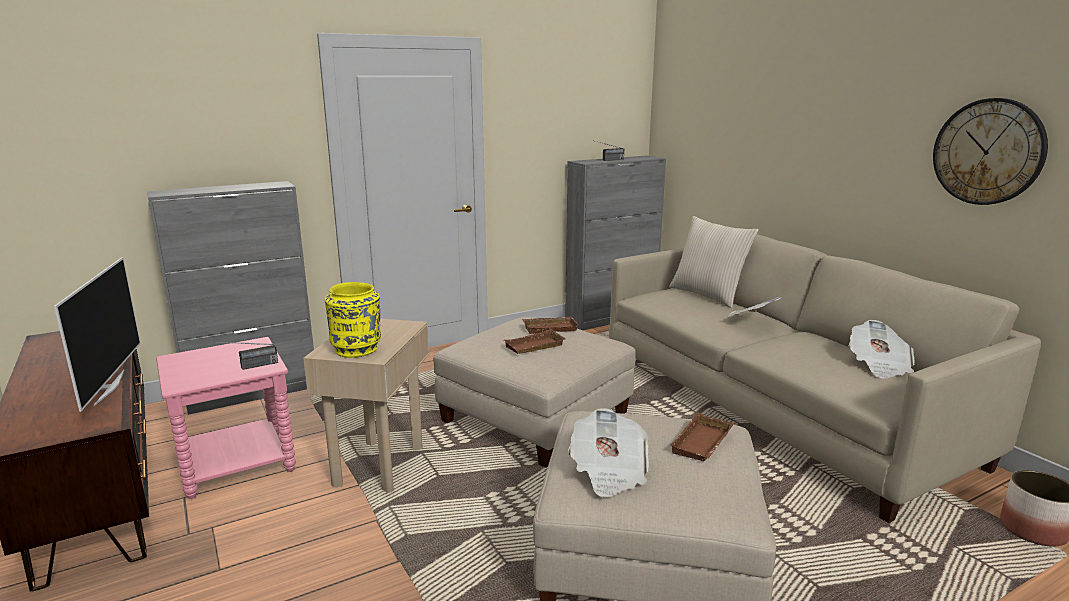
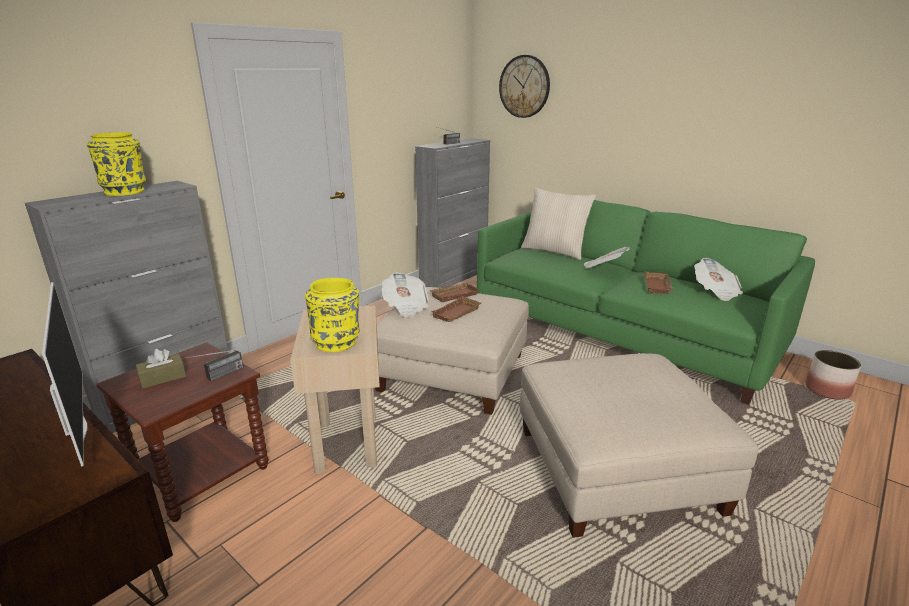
camera: 20 degrees left, 5 degrees up
pink side table [156,337,296,499] -> brown side table [96,342,269,522]
newspaper [568,408,649,498] -> newspaper moved to [382,272,429,317]
beige sofa [609,235,1041,523] -> green sofa [477,200,815,405]
brown tray [670,412,734,461] -> brown tray moved to [644,271,673,294]
wall clock [933,98,1048,205] -> wall clock moved to [499,55,550,118]
none -> yellow vase [87,132,146,196]
none -> brown tissue box [136,349,186,389]

